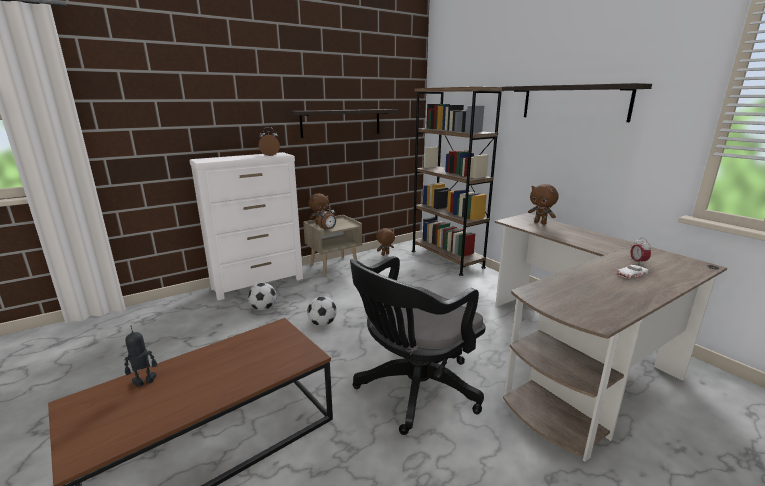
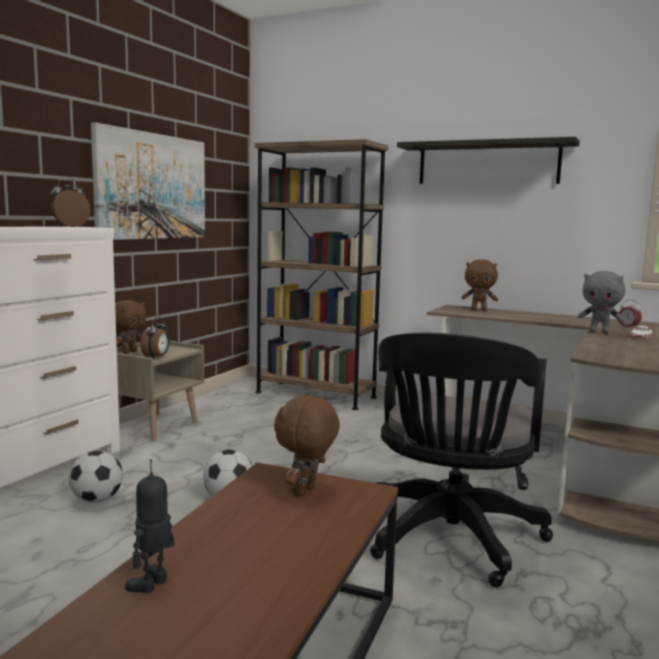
camera: 30 degrees left, 10 degrees down
shelf [290,109,398,138] -> picture [91,123,205,240]
brown plush toy [376,228,395,256] -> brown plush toy moved to [274,394,340,496]
none -> grey plush toy [578,271,625,334]

